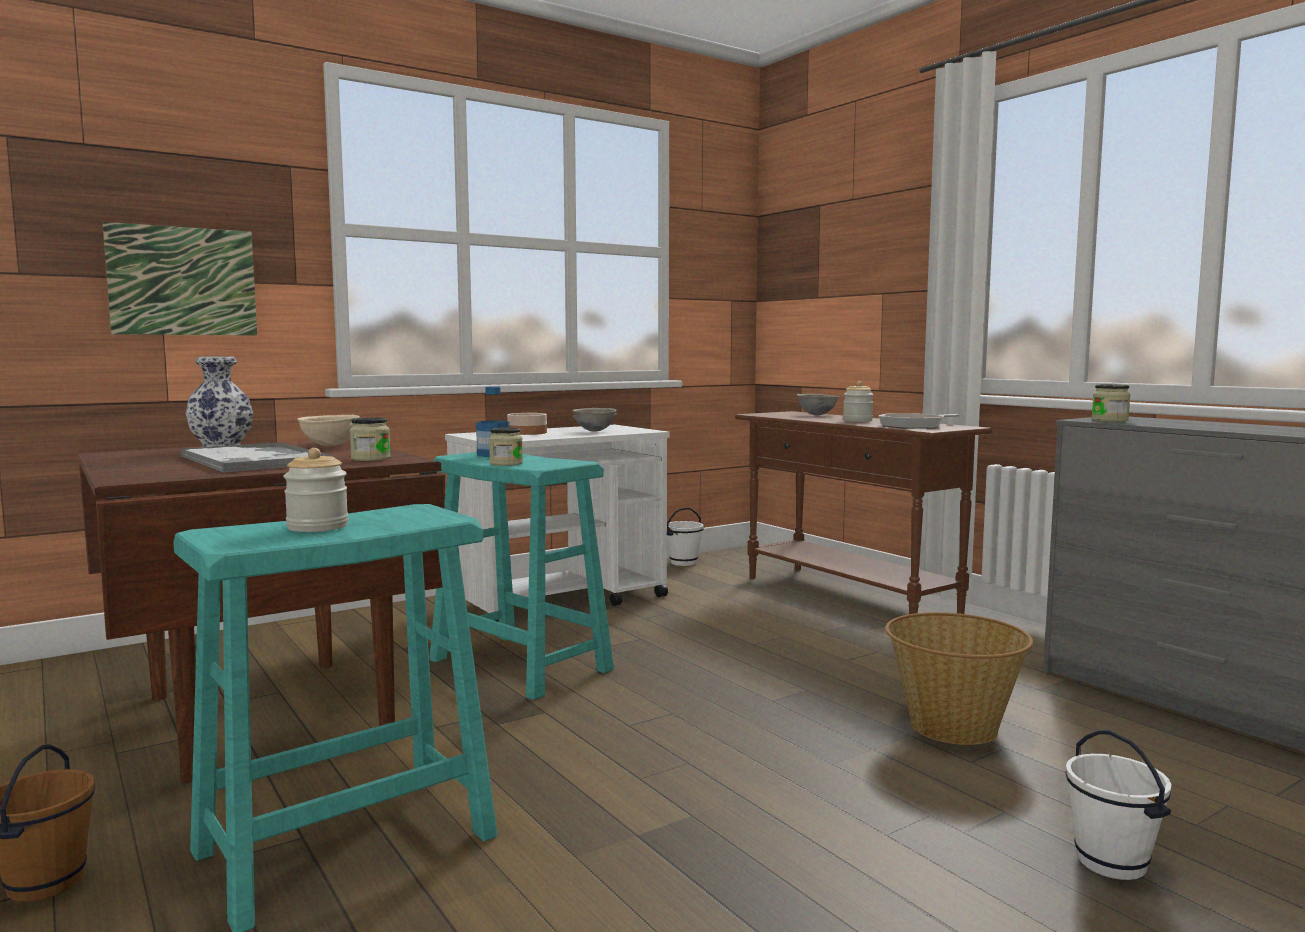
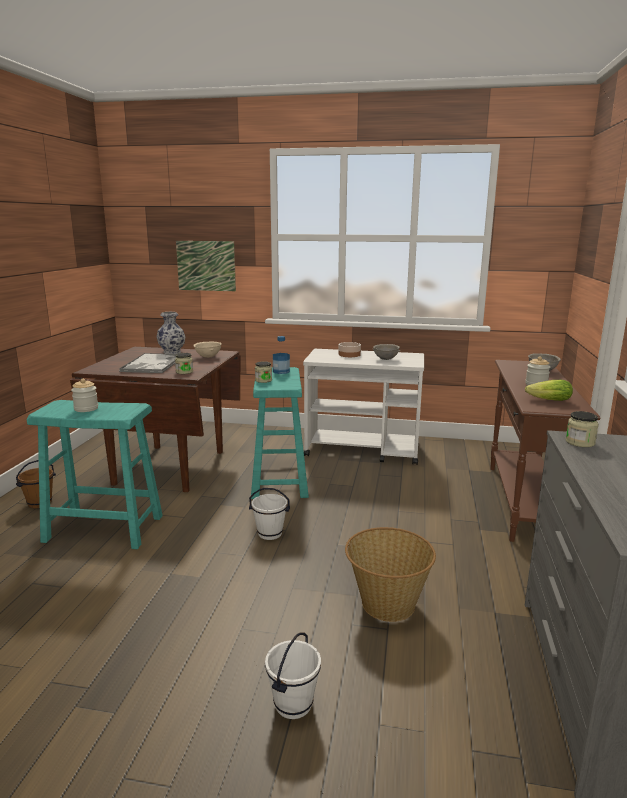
camera: 45 degrees right, 10 degrees up
white bucket [667,507,704,566] -> white bucket moved to [249,488,290,540]
frying pan [878,414,960,429] -> lettuce [525,380,573,401]

